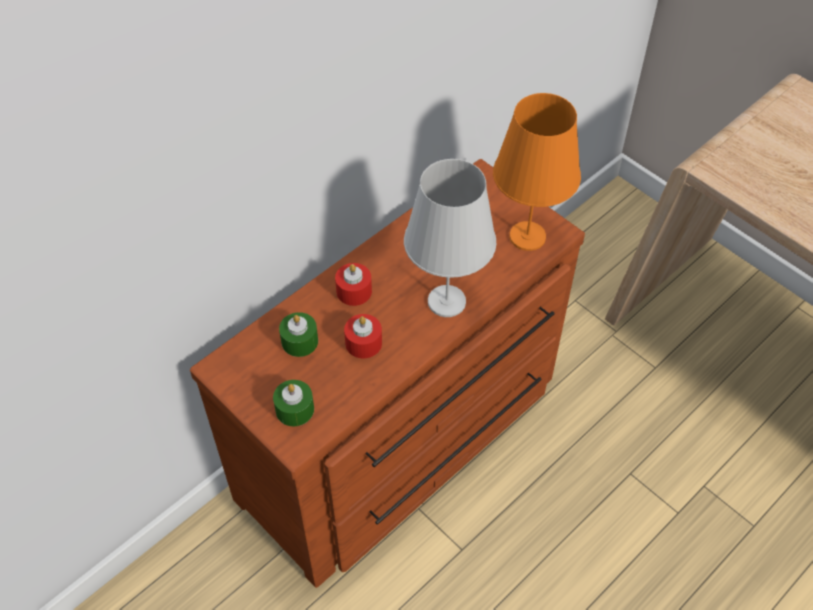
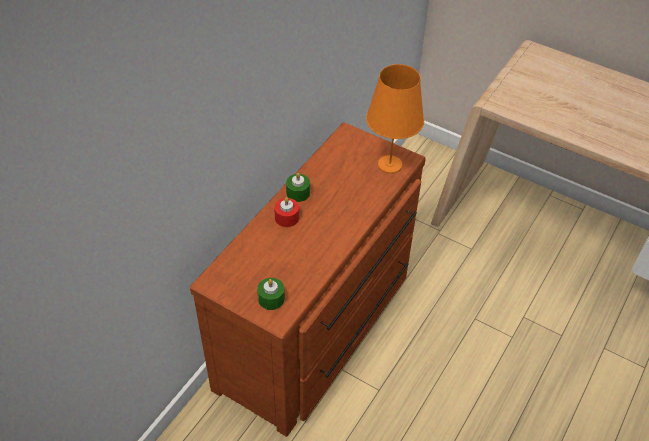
camera: 15 degrees left, 5 degrees down
green candle [279,312,318,357] -> green candle moved to [286,173,310,202]
red candle [344,314,382,358] -> none
white table lamp [404,159,496,317] -> none

